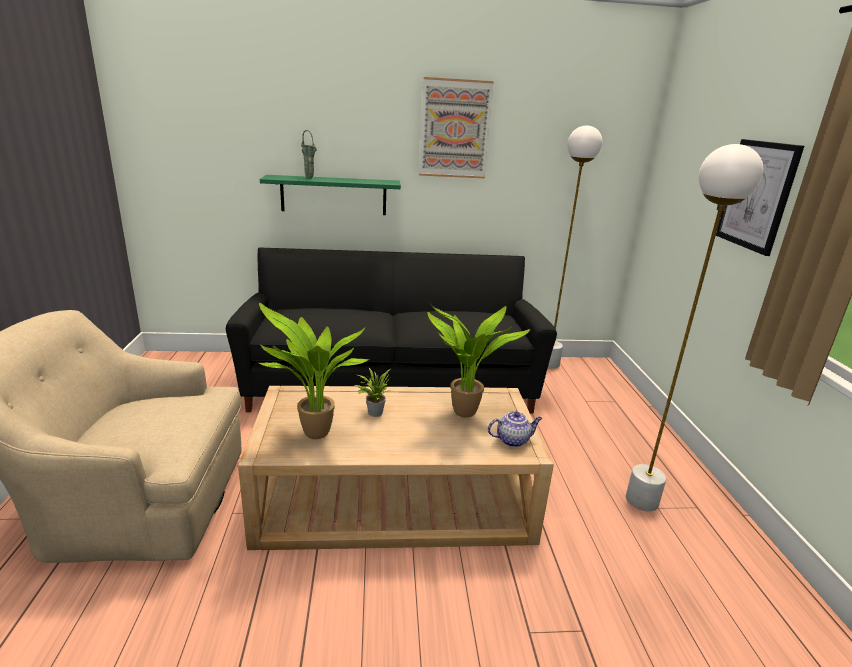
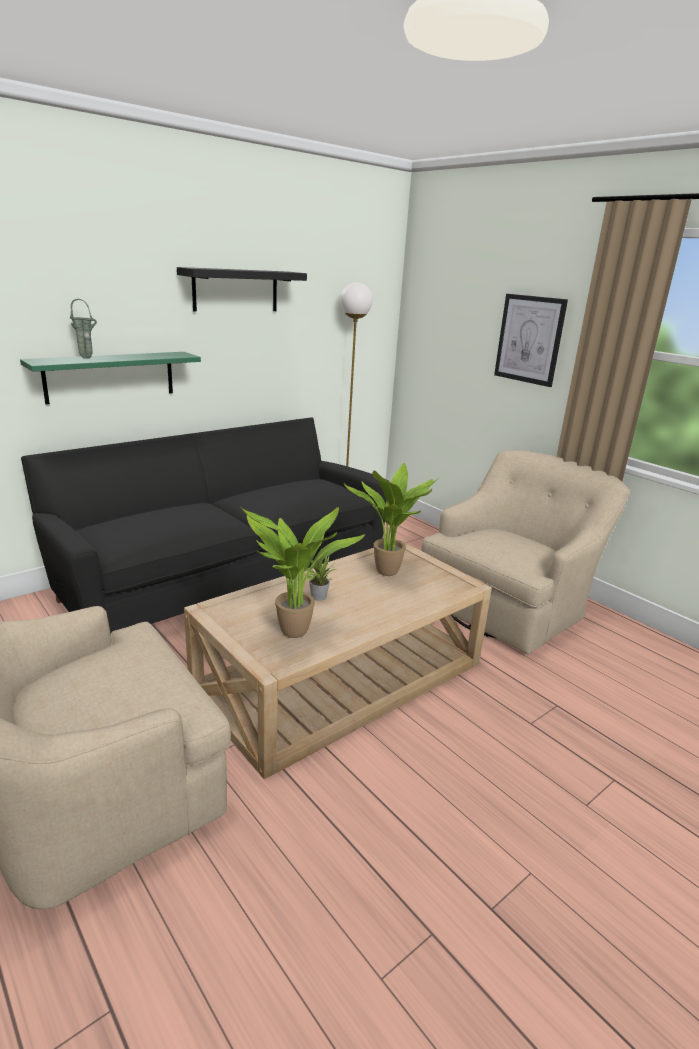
camera: 35 degrees left, 0 degrees up
picture [419,77,494,178] -> black shelf [177,267,307,312]
teapot [488,412,542,447] -> none
white floor lamp [626,144,763,511] -> beige armchair [421,450,629,654]

